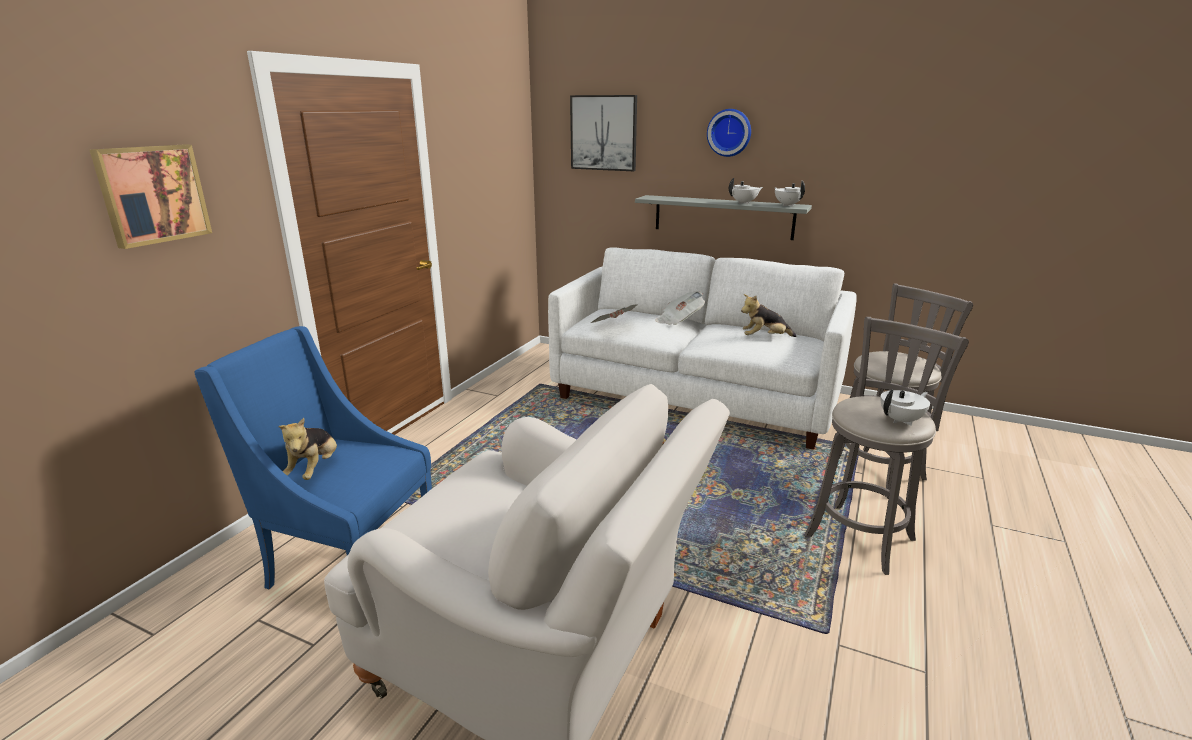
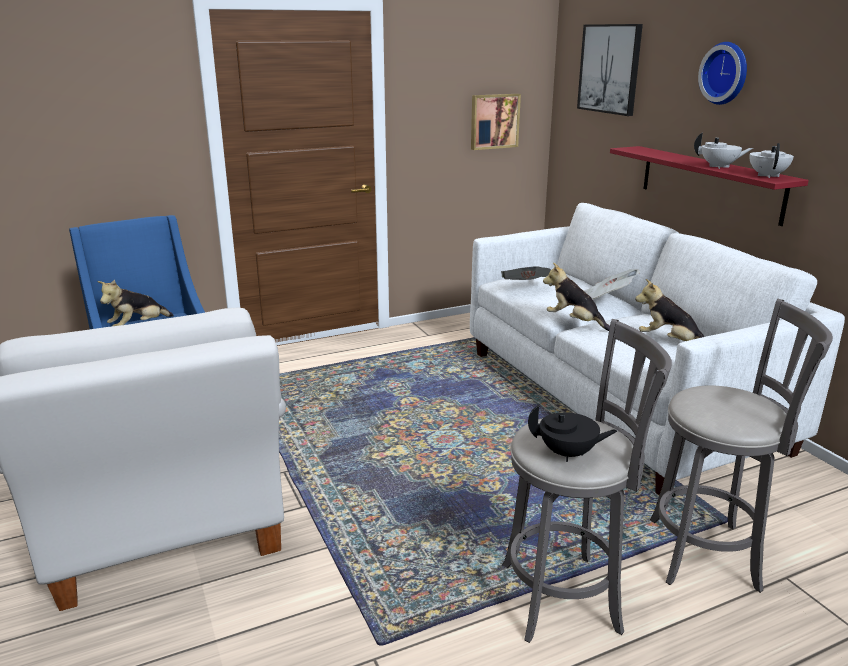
camera: 40 degrees right, 0 degrees up
picture [90,144,212,249] -> picture moved to [471,94,521,150]
grey shelf [635,195,812,240] -> red shelf [610,146,809,226]
white teapot [880,389,930,426] -> black teapot [528,405,617,462]
none -> plush toy [543,263,610,331]

